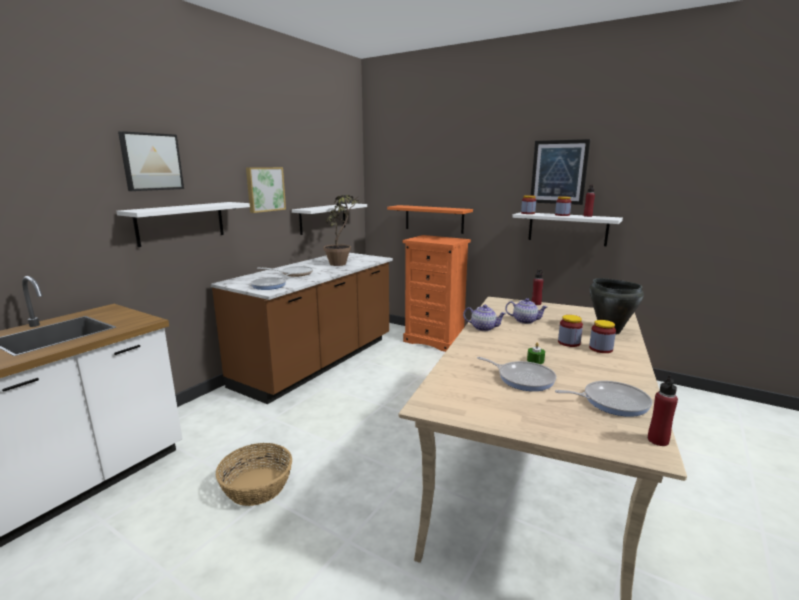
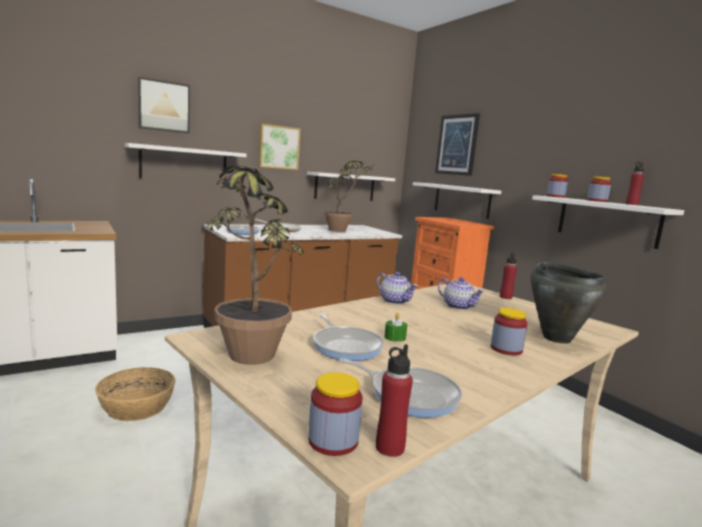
camera: 25 degrees right, 5 degrees down
orange shelf [387,205,473,234] -> white shelf [413,182,501,219]
picture [531,139,590,205] -> picture moved to [435,113,480,176]
jar [558,315,583,347] -> jar moved to [308,372,362,456]
none -> potted plant [207,166,304,365]

